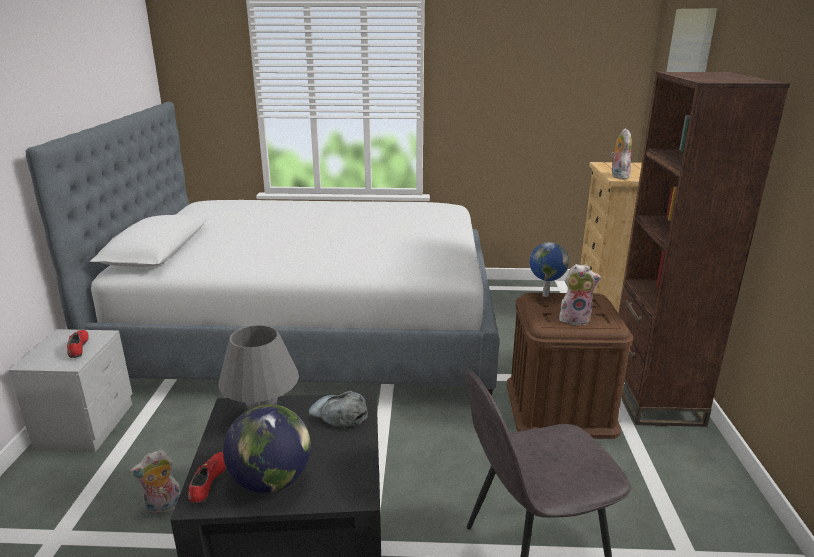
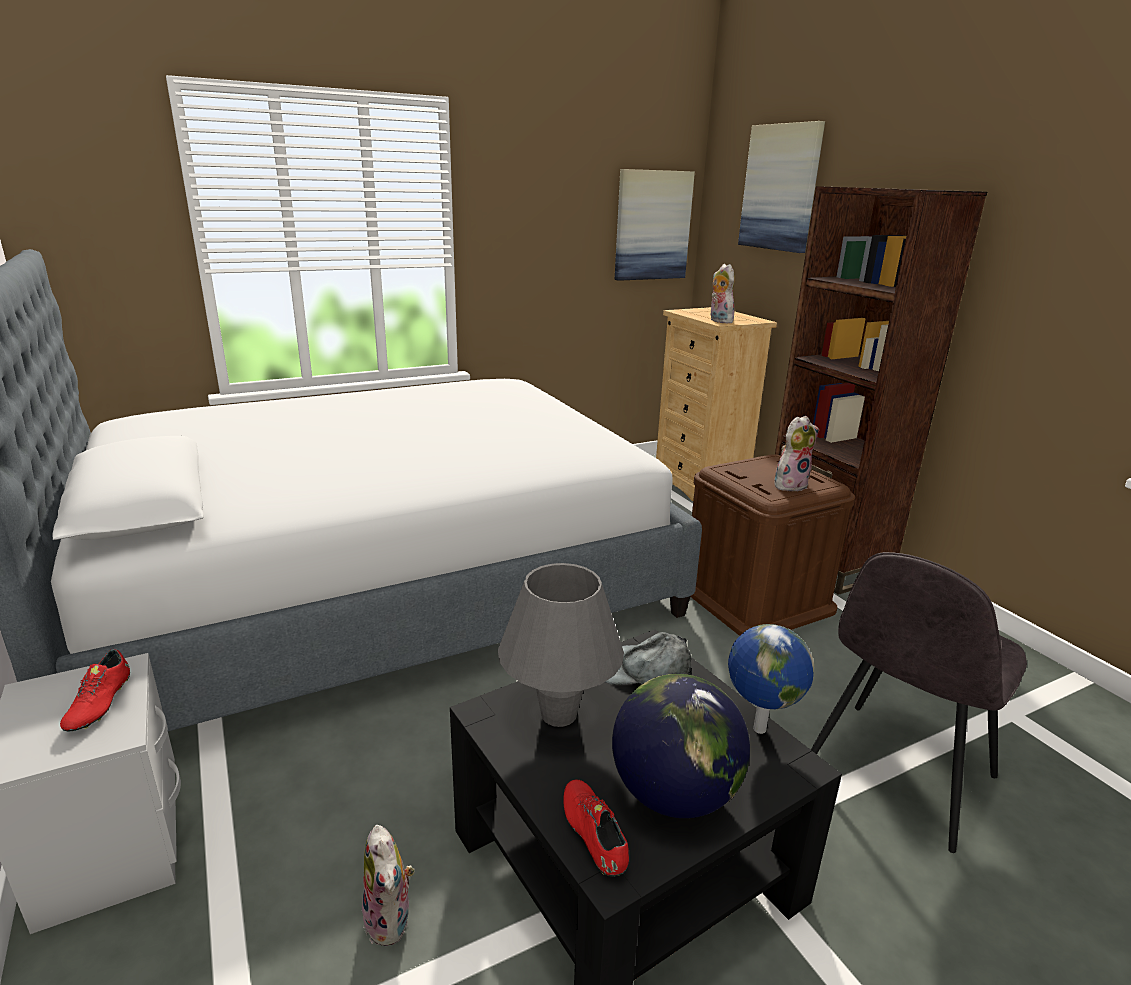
camera: 30 degrees left, 0 degrees up
red shoe [67,330,89,358] -> red shoe turned 135 degrees counterclockwise [60,649,130,732]
plush toy [130,450,181,515] -> plush toy turned 60 degrees counterclockwise [362,825,415,946]
globe [529,242,569,297] -> globe moved to [728,624,814,734]
none -> picture [614,169,695,281]

